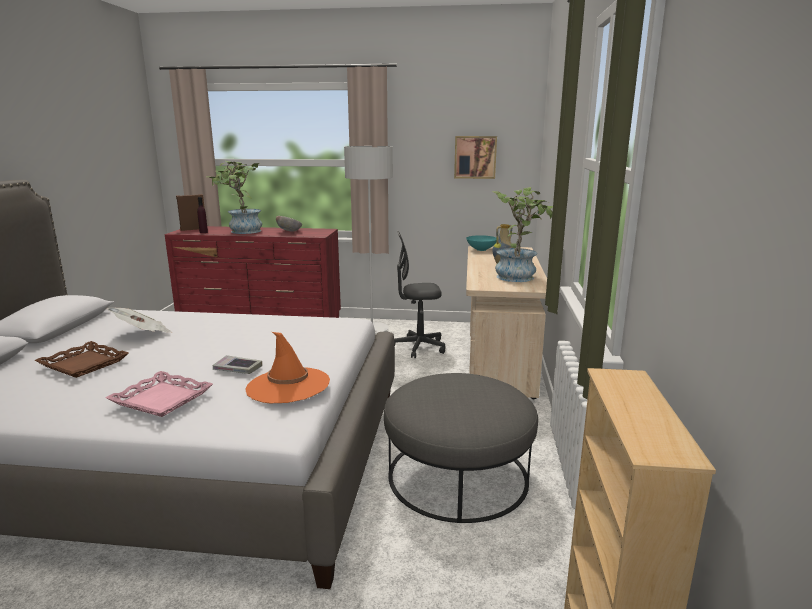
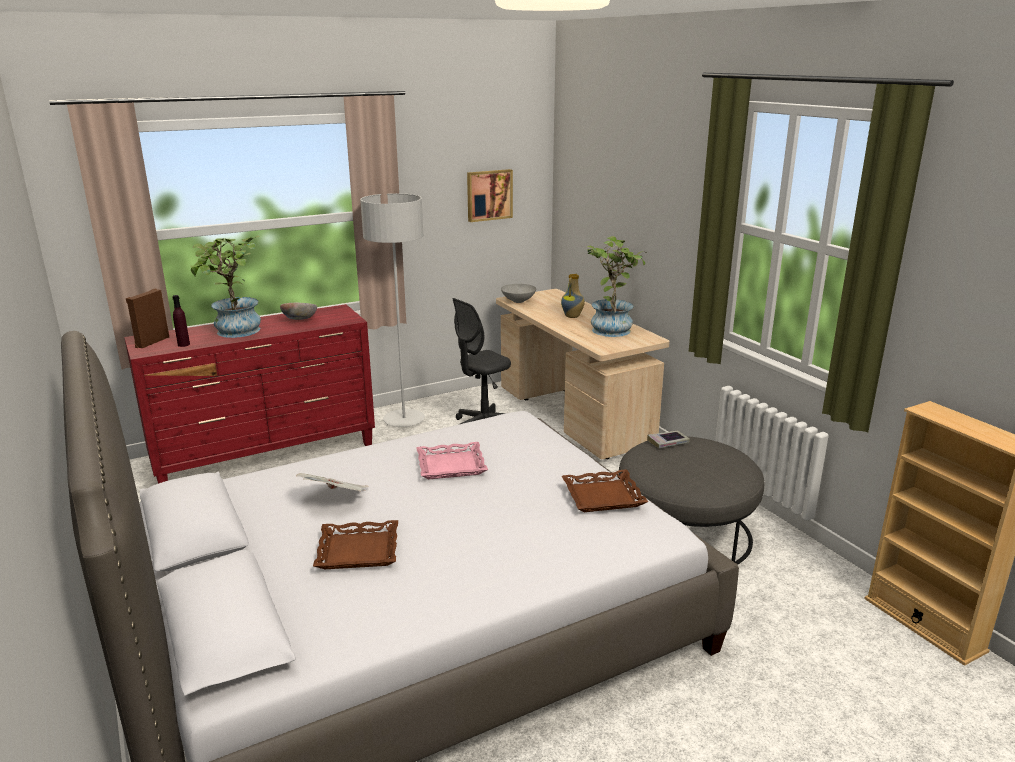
camera: 35 degrees left, 5 degrees up
pink tray [106,371,213,417] -> pink tray moved to [416,442,488,479]
book [213,355,262,374] -> book moved to [647,431,690,448]
orange hat [245,332,330,403] -> brown tray [562,469,648,512]
turquoise bowl [466,235,497,251] -> grey bowl [501,284,536,303]

